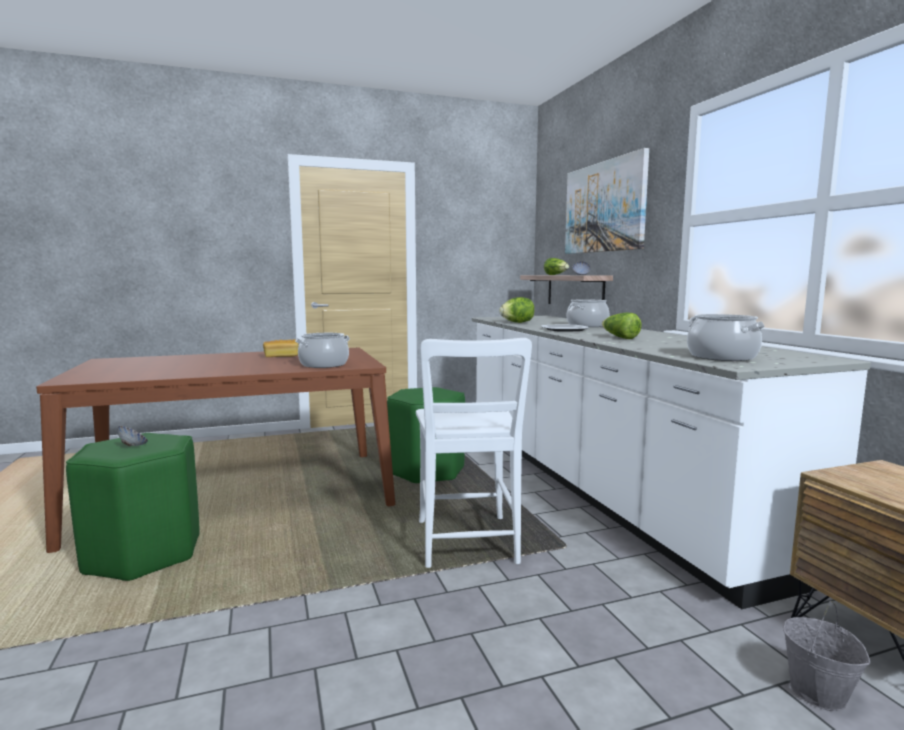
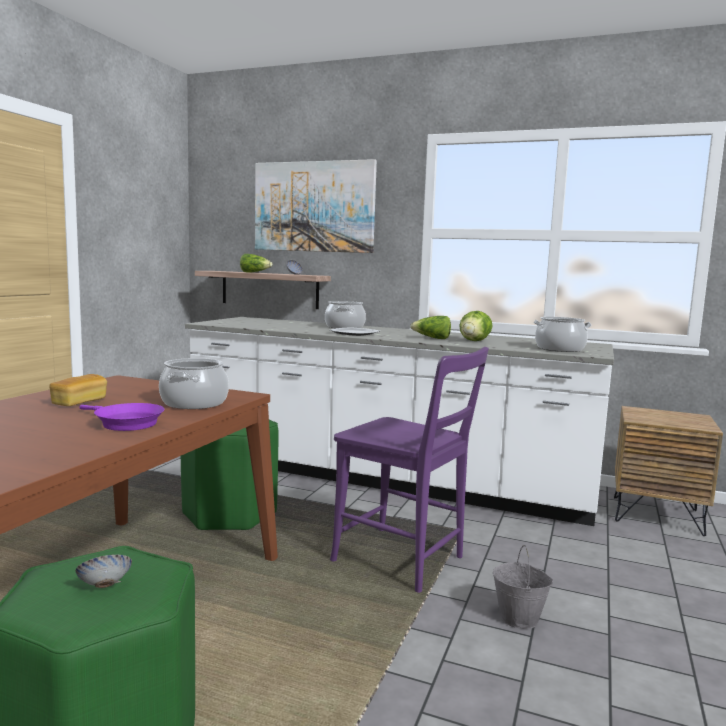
camera: 50 degrees left, 0 degrees up
white chair [416,338,532,568] -> purple chair [330,347,489,593]
lettuce [499,297,534,323] -> lettuce moved to [459,311,492,341]
grey bucket [783,601,870,711] -> grey bucket moved to [493,545,553,629]
none -> purple frying pan [80,403,164,431]

